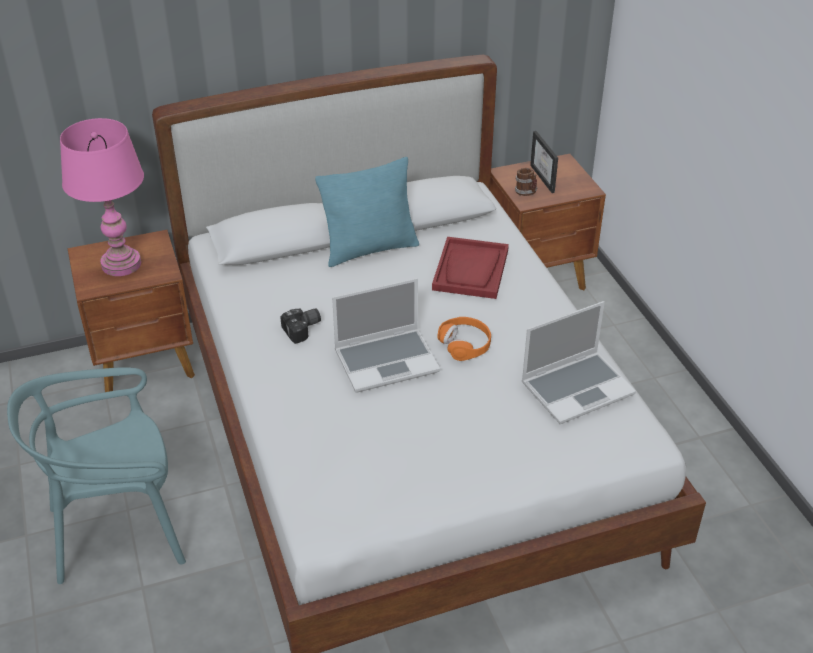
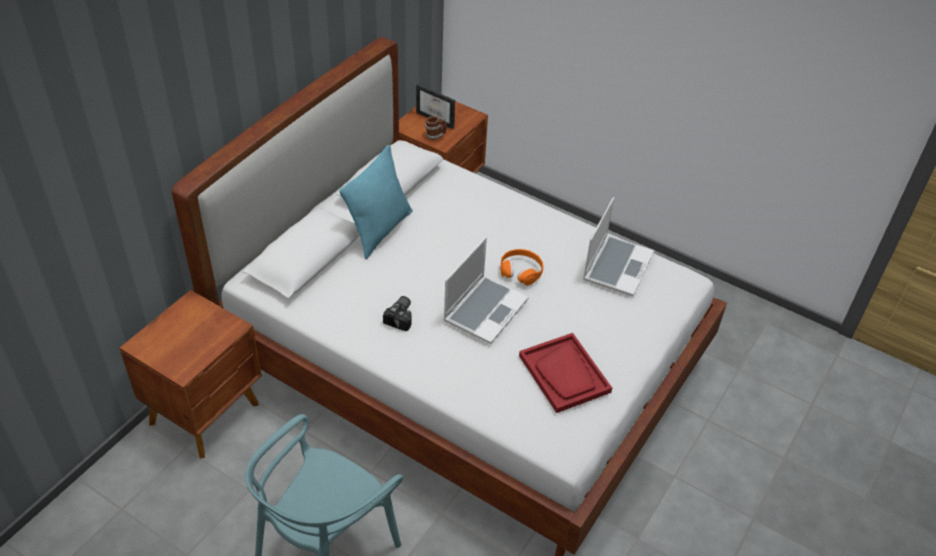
camera: 40 degrees left, 5 degrees up
pink table lamp [60,118,144,276] -> none
red tray [432,237,509,299] -> red tray moved to [519,333,612,413]

